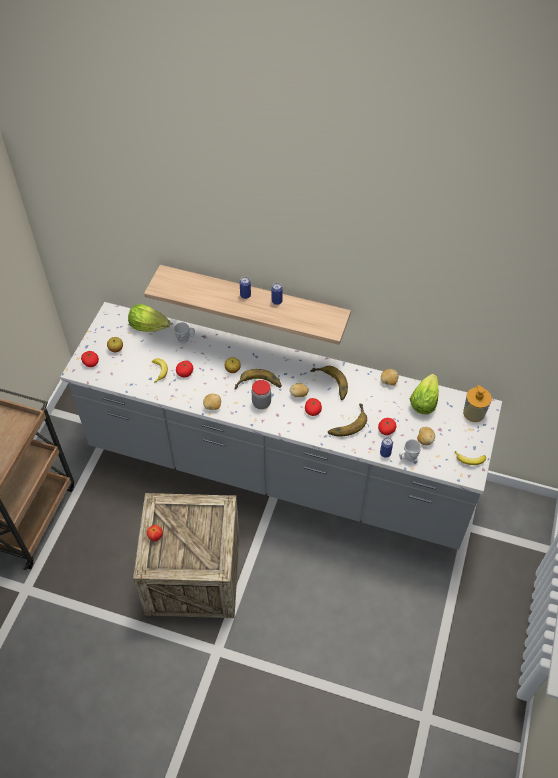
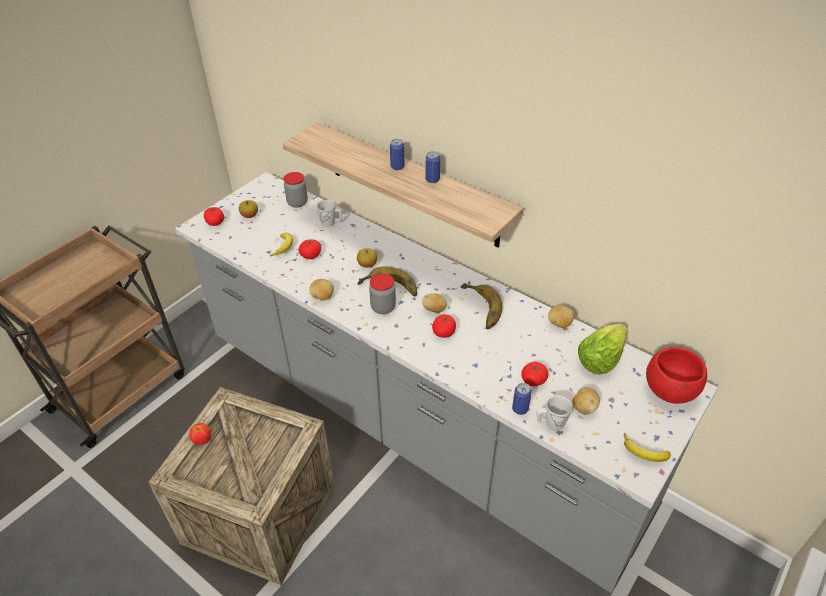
camera: 20 degrees right, 10 degrees down
lettuce [128,304,170,332] -> jar [284,172,308,208]
banana [328,403,367,436] -> none
soap dispenser [463,385,492,422] -> red bowl [646,347,707,404]

